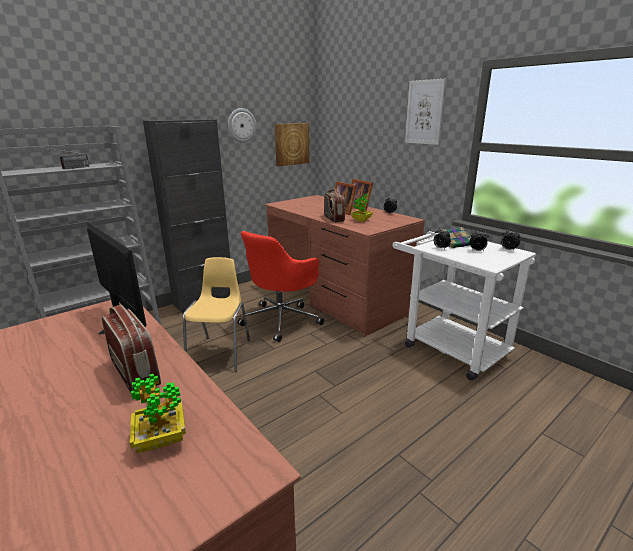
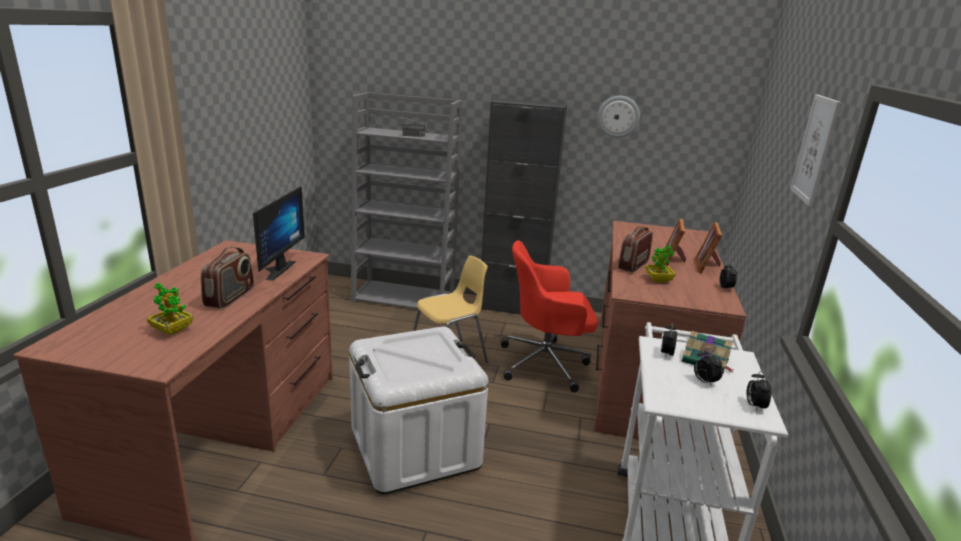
camera: 50 degrees right, 0 degrees up
picture [275,123,309,166] -> none
none -> white storage box [349,326,488,494]

